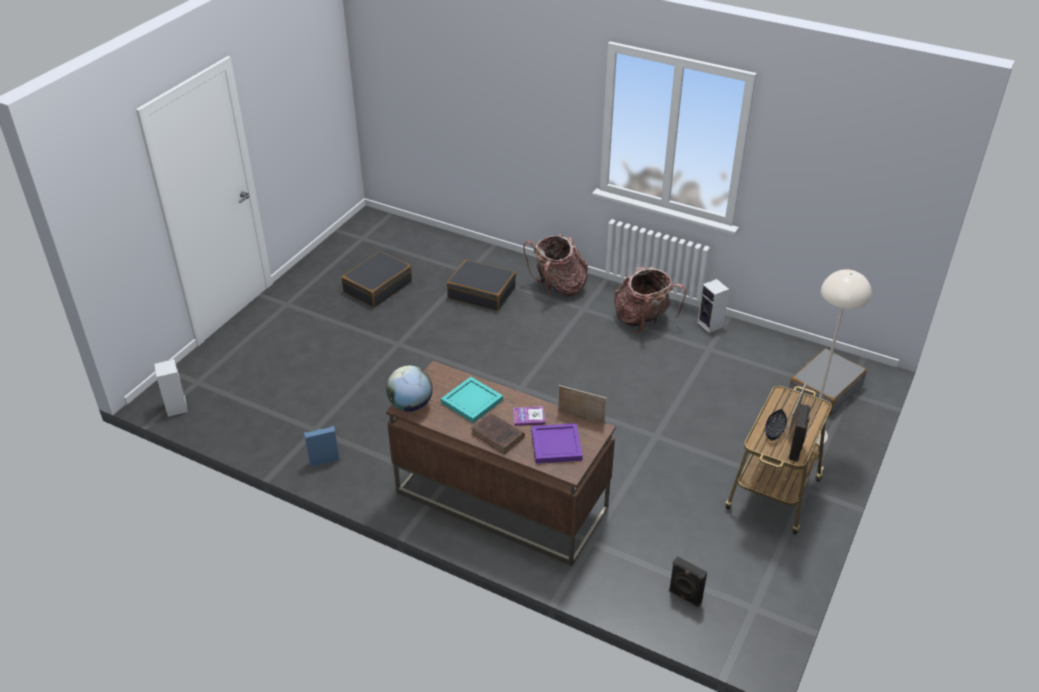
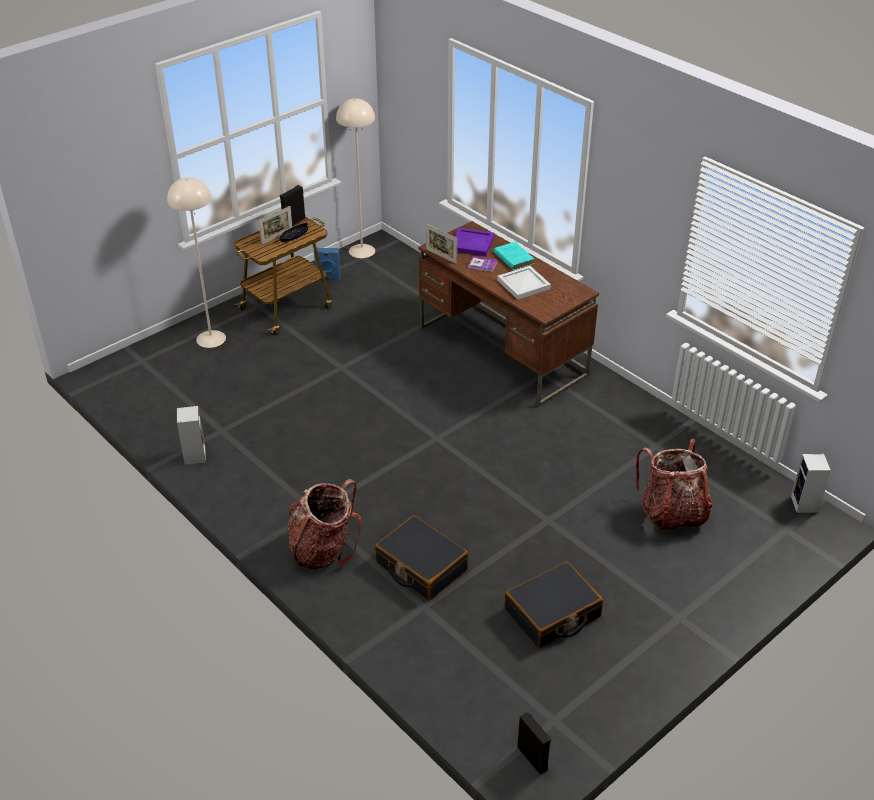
camera: 160 degrees left, 0 degrees up
blue speaker [304,426,340,467] -> blue speaker moved to [314,248,341,280]
globe [386,366,433,412] -> none
turquoise tray [441,377,503,423] -> white tray [497,266,551,300]
brown book [471,413,525,454] -> turquoise book [494,242,534,270]
backpack [614,267,686,333] -> backpack moved to [636,439,712,533]
black speaker [669,556,707,607] -> black speaker moved to [517,712,551,774]
grey suitcase [789,348,867,416] -> none
none -> beige floor lamp [336,98,375,258]

